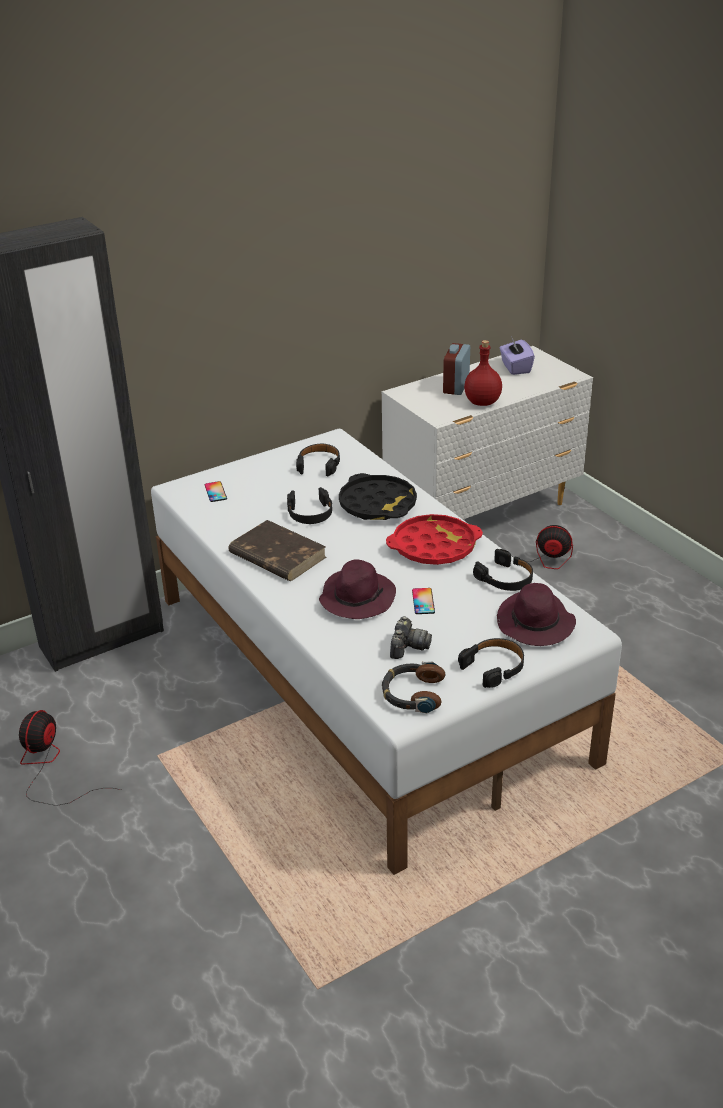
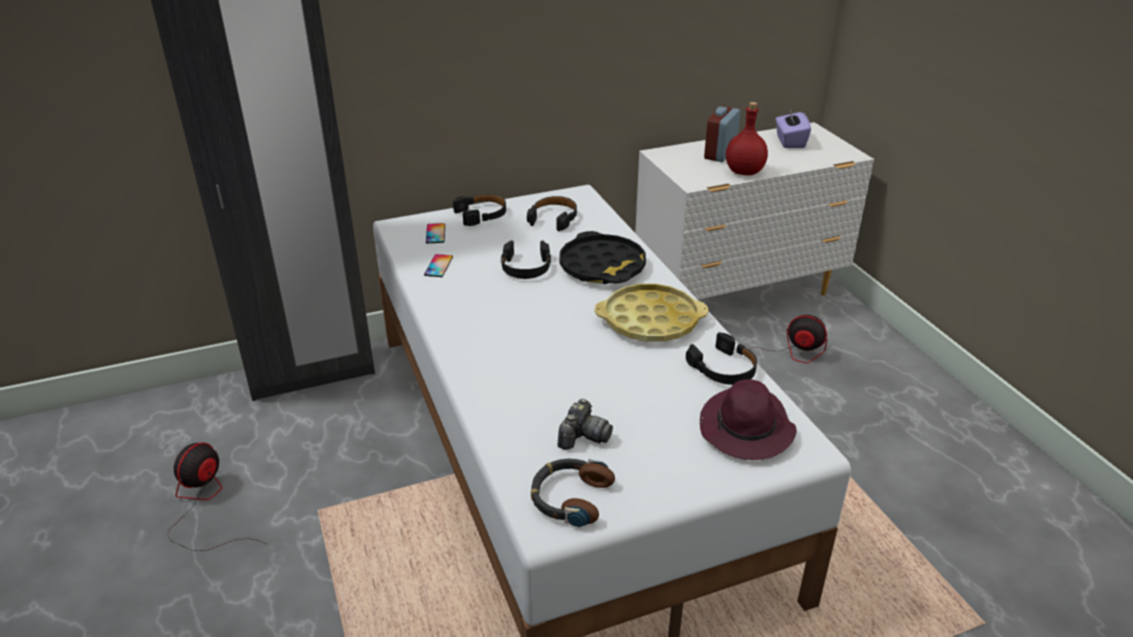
camera: 10 degrees right, 0 degrees up
brown book [228,520,327,581] -> none
purple hat [319,559,396,619] -> none
red tray [386,514,483,565] -> yellow tray [595,284,708,342]
phone [412,588,435,614] -> phone moved to [424,254,453,277]
black headphones [458,638,524,688] -> black headphones moved to [453,194,506,226]

